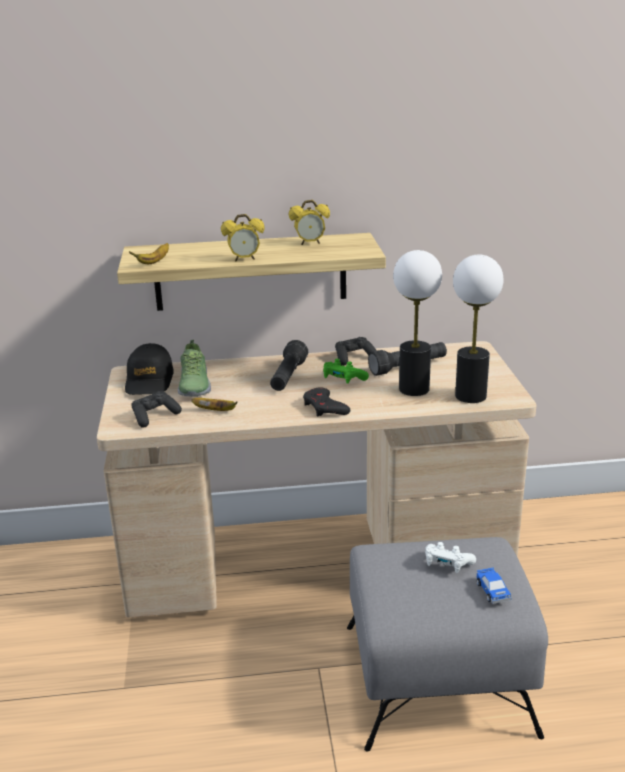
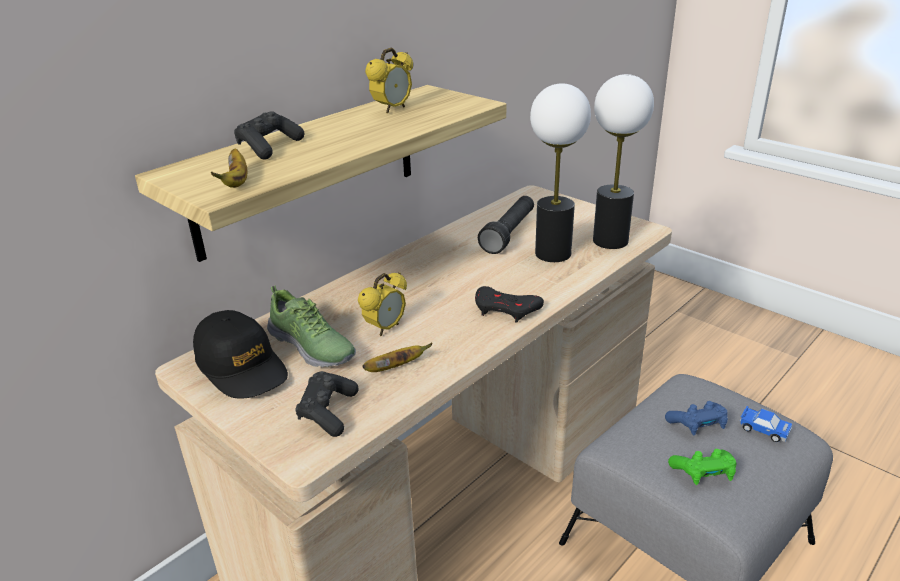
camera: 40 degrees left, 5 degrees up
alarm clock [221,214,265,261] -> alarm clock moved to [358,272,407,336]
black flashlight [270,340,308,391] -> none
green game controller [323,359,369,384] -> green game controller moved to [668,449,736,485]
black game controller [335,337,377,366] -> black game controller moved to [234,111,304,159]
white game controller [425,542,476,573] -> blue game controller [665,401,728,435]

